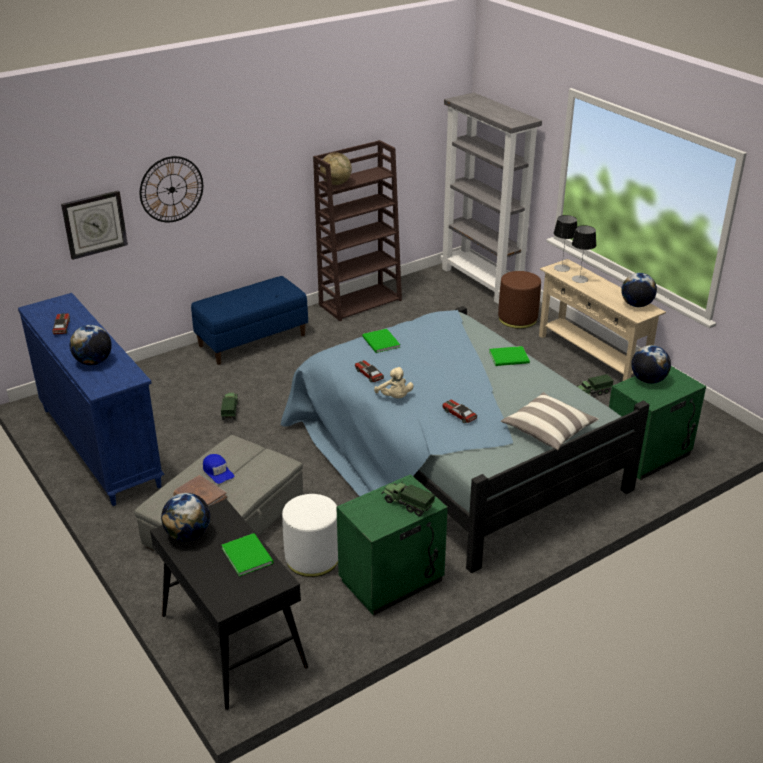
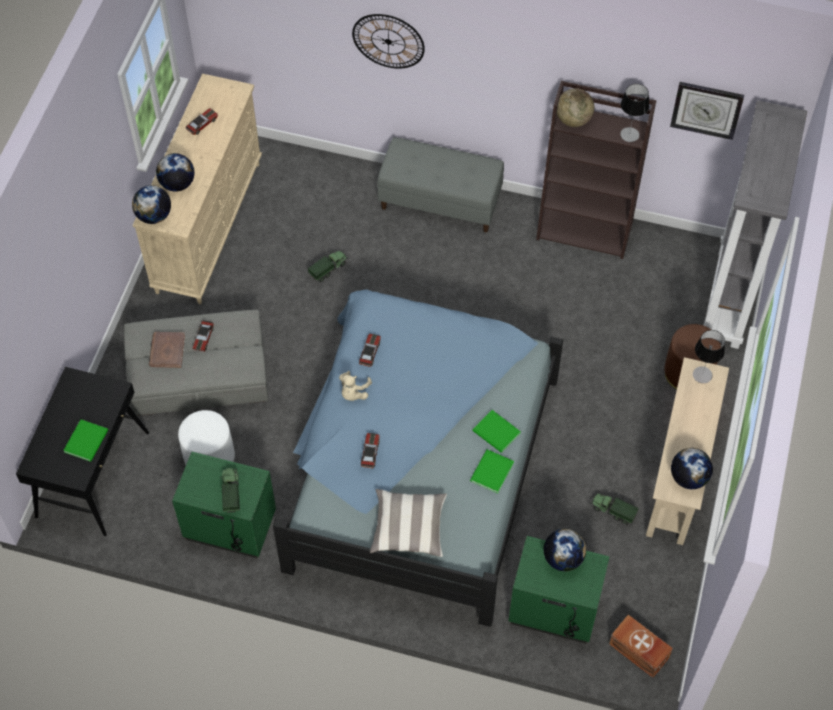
camera: 50 degrees right, 25 degrees up
blue dresser [18,293,165,506] -> beige dresser [133,74,262,304]
wall clock [61,191,128,260] -> wall clock moved to [670,82,744,140]
globe [161,493,210,541] -> globe moved to [132,185,171,224]
blue bench [191,276,308,365] -> grey bench [377,137,504,232]
blue cap [203,454,234,484] -> toy car [192,320,214,352]
green book [362,329,400,353] -> green book moved to [470,449,514,493]
table lamp [572,225,596,283] -> table lamp moved to [620,84,649,142]
none -> brown storage box [609,615,673,678]

